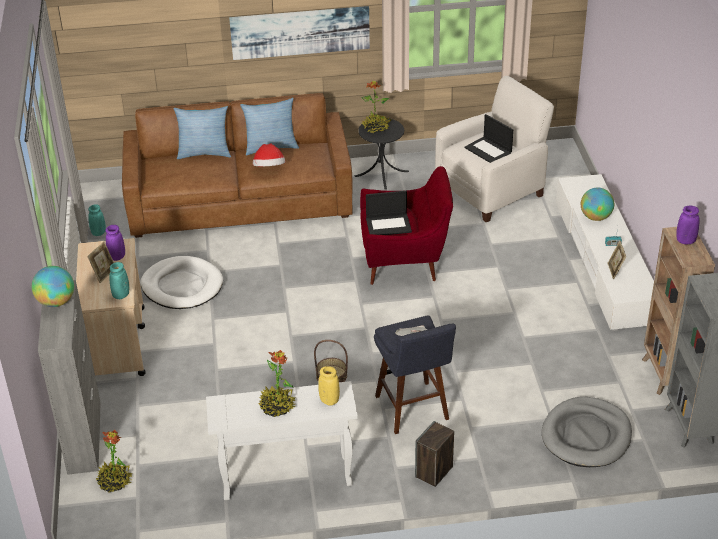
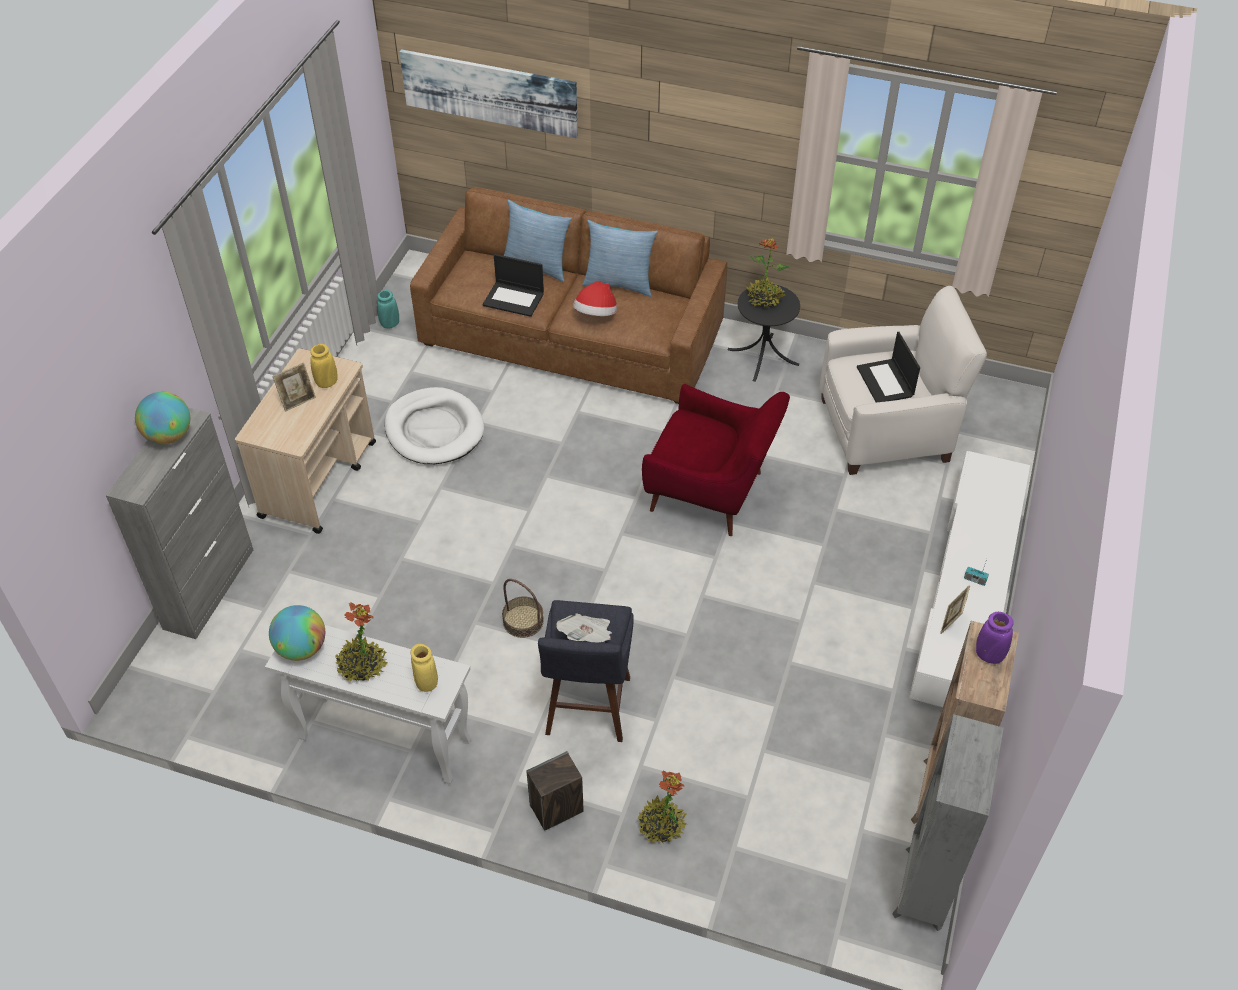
camera: 25 degrees right, 10 degrees up
potted plant [96,430,133,492] -> potted plant moved to [638,770,687,843]
purple vase [106,225,125,261] -> yellow vase [310,344,338,388]
turquoise vase [109,262,129,299] -> none
picture [229,6,370,60] -> picture moved to [400,49,578,138]
laptop [366,191,412,235] -> laptop moved to [483,254,544,317]
grey dog bed [542,397,632,467] -> none
globe [581,187,614,221] -> globe moved to [269,605,325,661]

